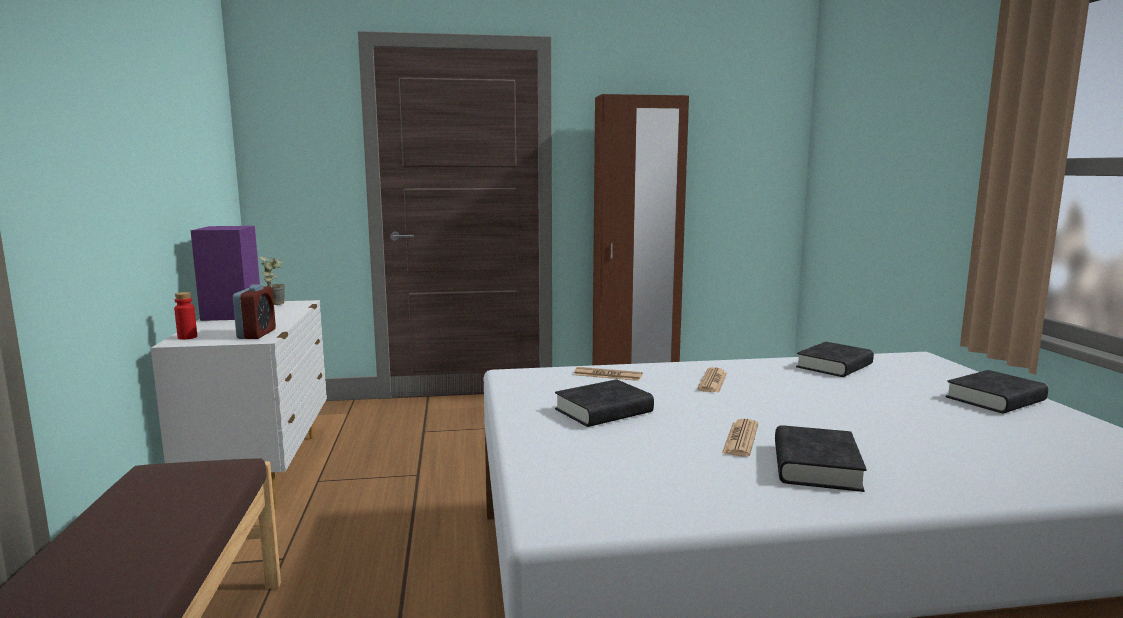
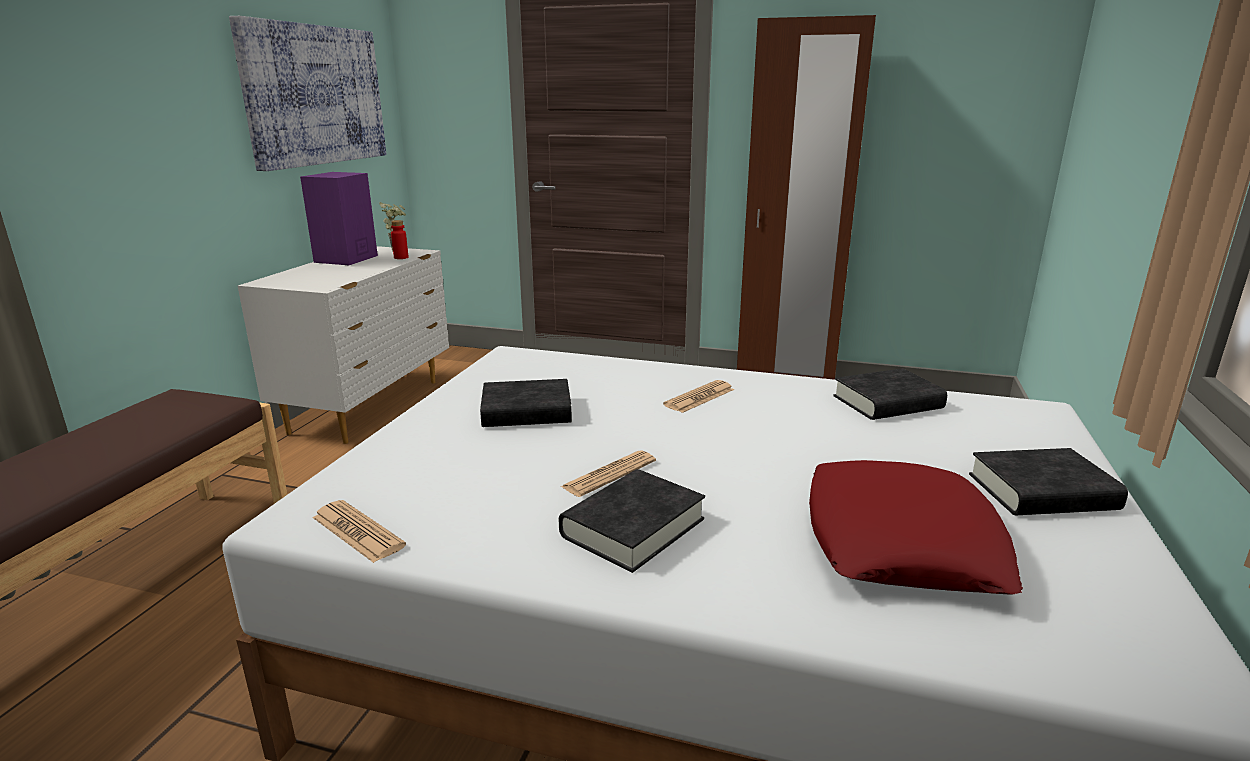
camera: 25 degrees right, 10 degrees up
red bottle [174,292,197,340] -> red bottle moved to [391,220,408,259]
alarm clock [233,284,276,339] -> none
newspaper [574,367,643,381] -> newspaper moved to [312,500,406,563]
none -> picture [229,16,386,171]
none -> red pillow [809,460,1023,594]

